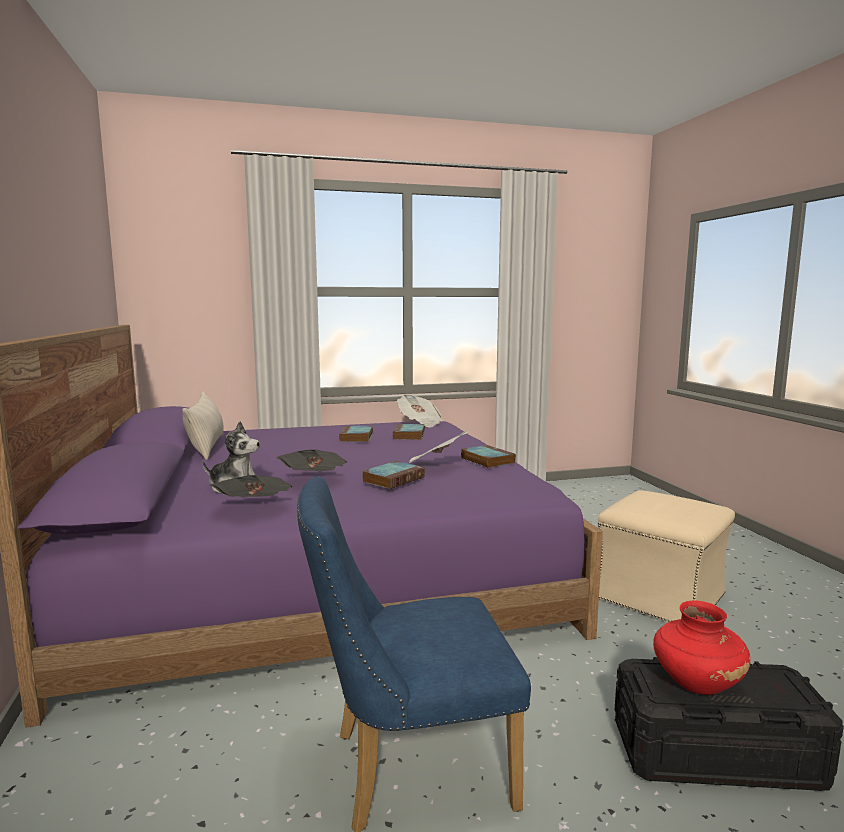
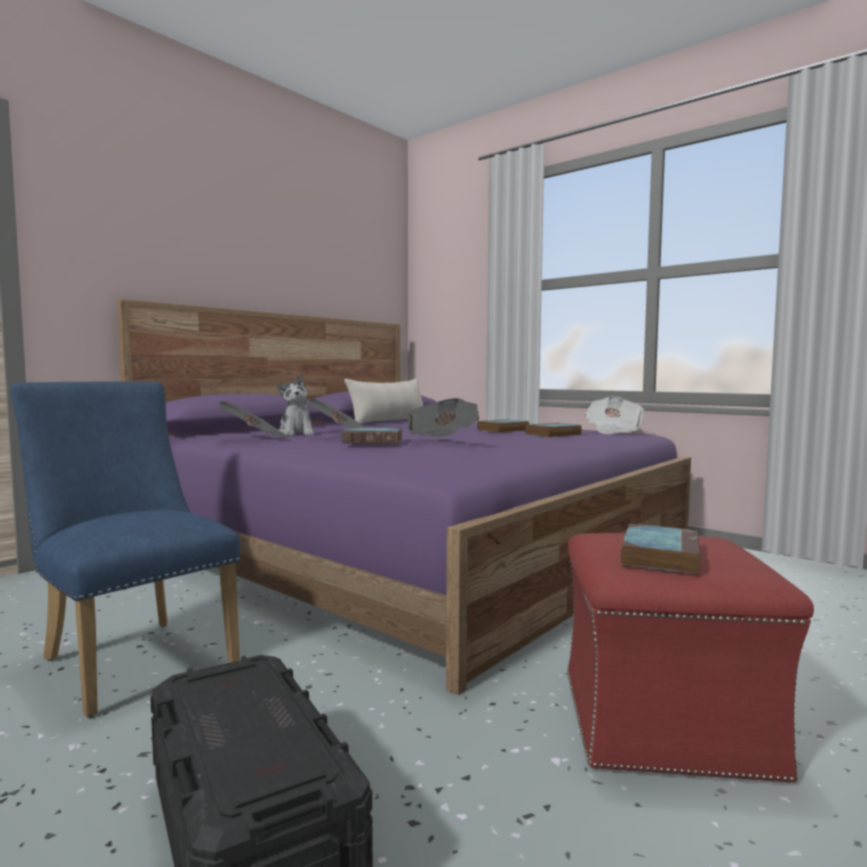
camera: 55 degrees right, 5 degrees down
book [461,445,516,468] -> book moved to [620,524,700,574]
beige ottoman [598,490,735,622] -> red ottoman [567,533,814,783]
red vase [653,600,751,695] -> none

